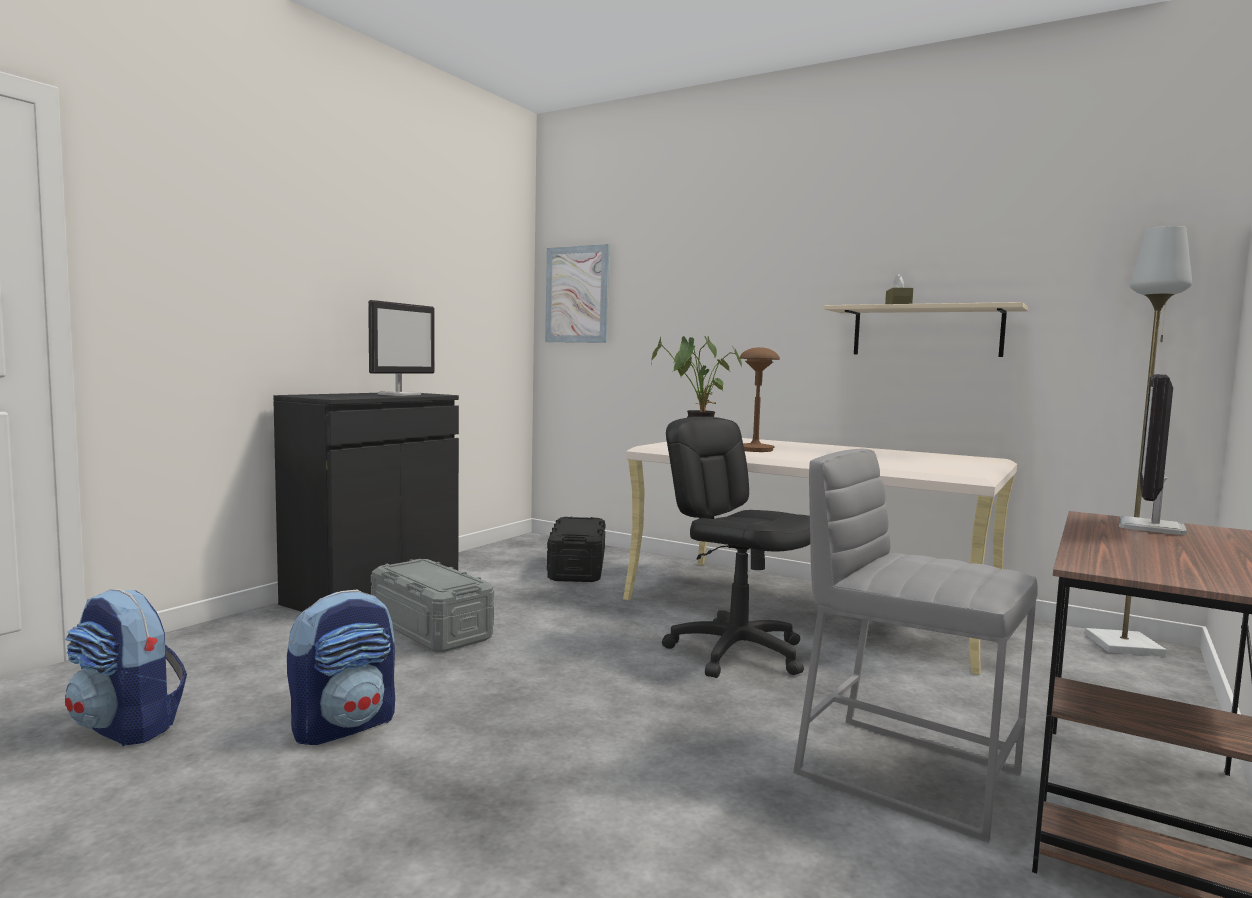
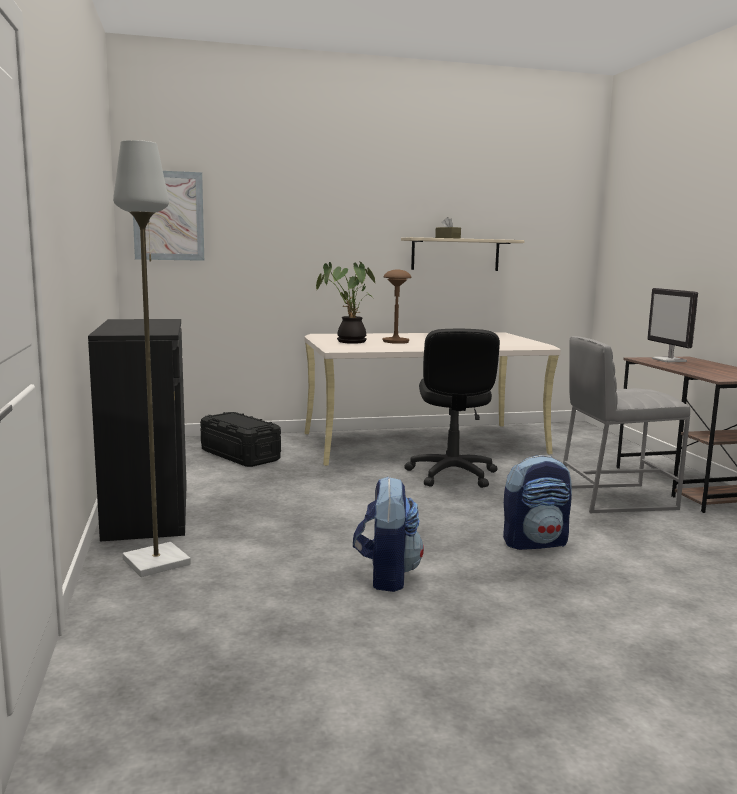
camera: 45 degrees left, 5 degrees up
backpack [65,589,187,746] -> backpack moved to [503,455,572,550]
monitor [368,300,435,396] -> none
grey storage box [371,559,494,652] -> none
black office chair [662,417,810,678] -> black office chair turned 90 degrees counterclockwise [404,329,500,488]
grey floor lamp [1085,226,1192,656] -> grey floor lamp moved to [113,140,191,577]

